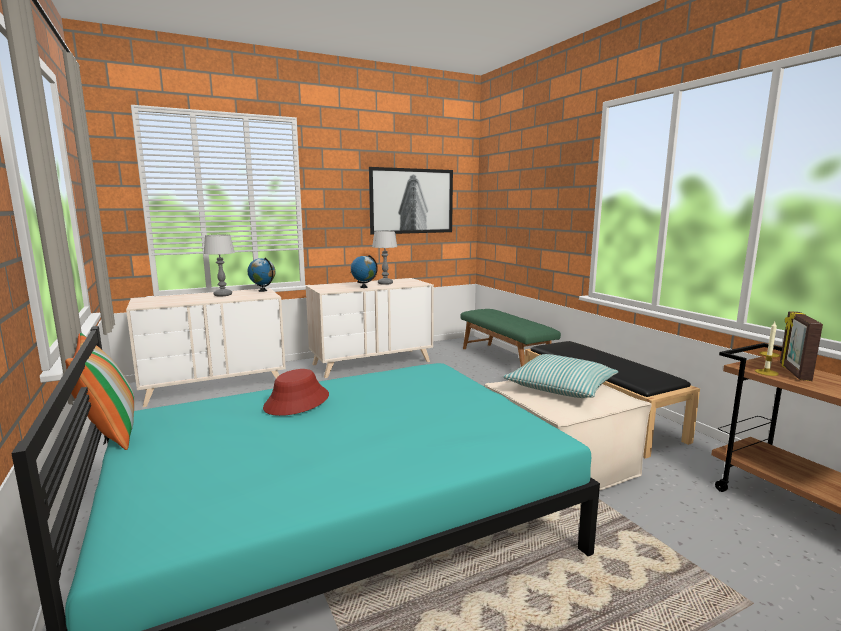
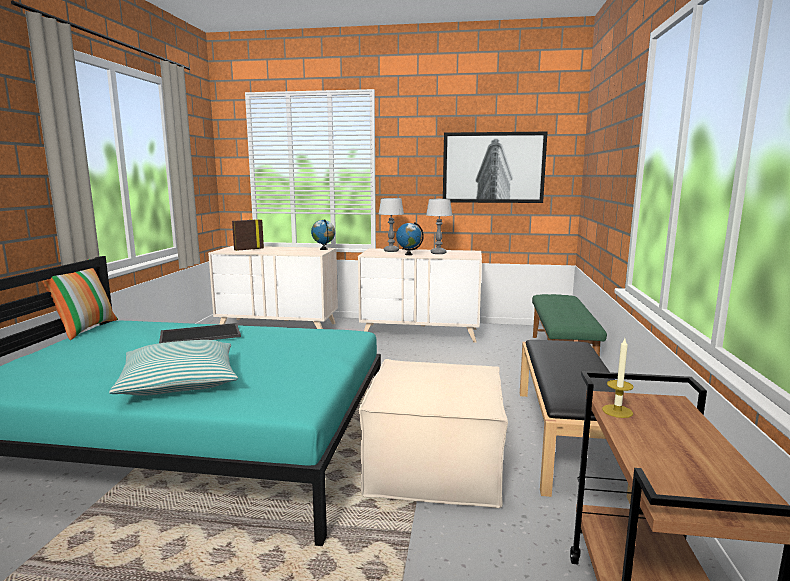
camera: 35 degrees right, 0 degrees up
table lamp [203,235,235,296] -> table lamp moved to [379,198,404,252]
red hat [263,369,329,416] -> tray [159,323,241,343]
pillow [503,354,618,398] -> pillow moved to [109,340,238,396]
picture frame [780,311,823,381] -> picture frame moved to [232,219,264,251]

